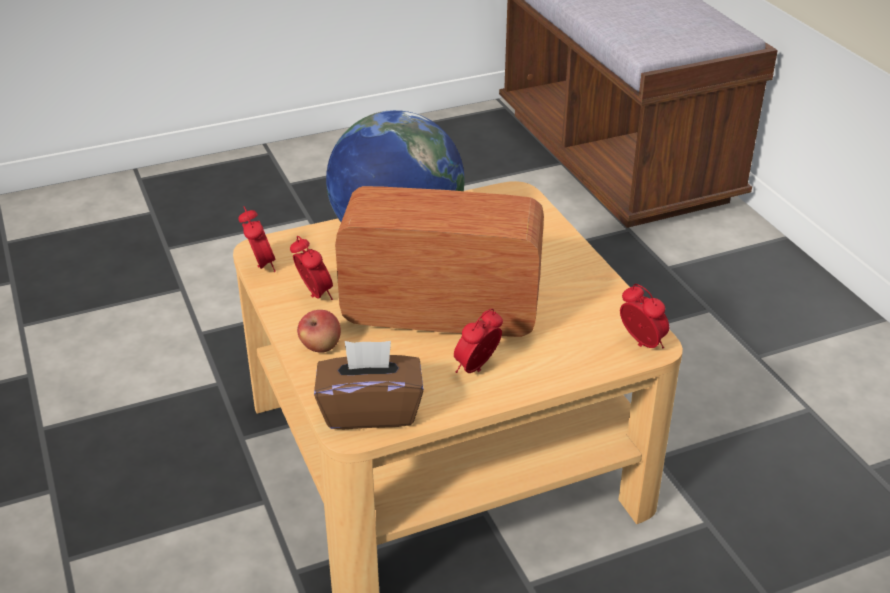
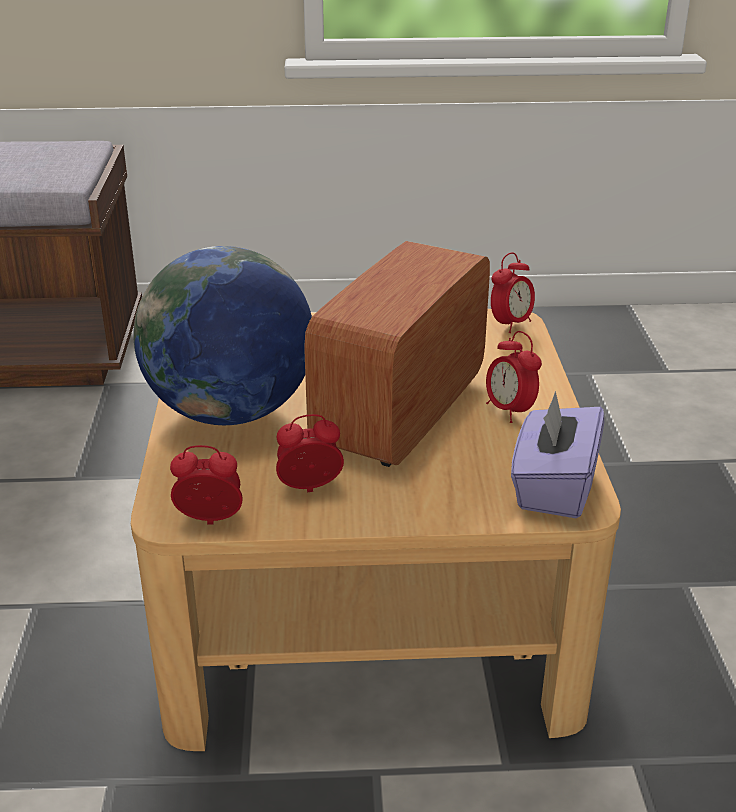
camera: 70 degrees left, 5 degrees down
apple [297,310,341,353] -> none
brown tissue box [314,341,424,429] -> purple tissue box [511,391,605,518]
alarm clock [620,284,669,348] -> alarm clock turned 150 degrees clockwise [491,252,535,333]

